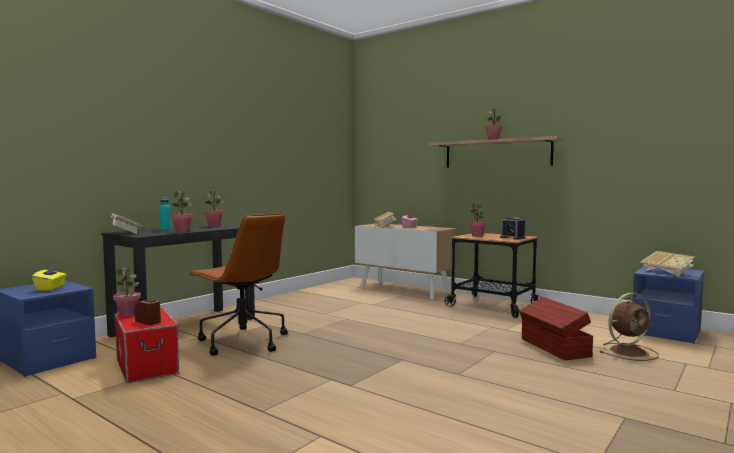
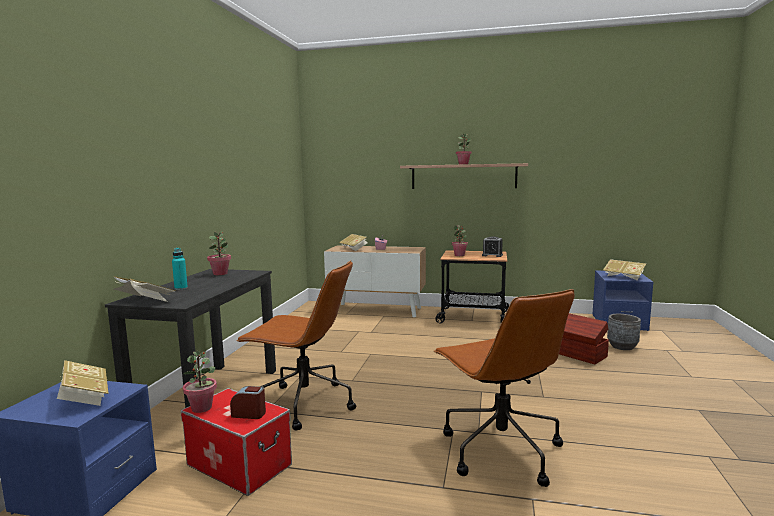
camera: 25 degrees left, 5 degrees up
yellow tissue box [32,265,67,291] -> book [57,360,108,406]
potted plant [170,191,193,232] -> none
brown fan [599,293,659,361] -> grey planter [607,314,641,350]
none -> brown office chair [434,289,575,487]

